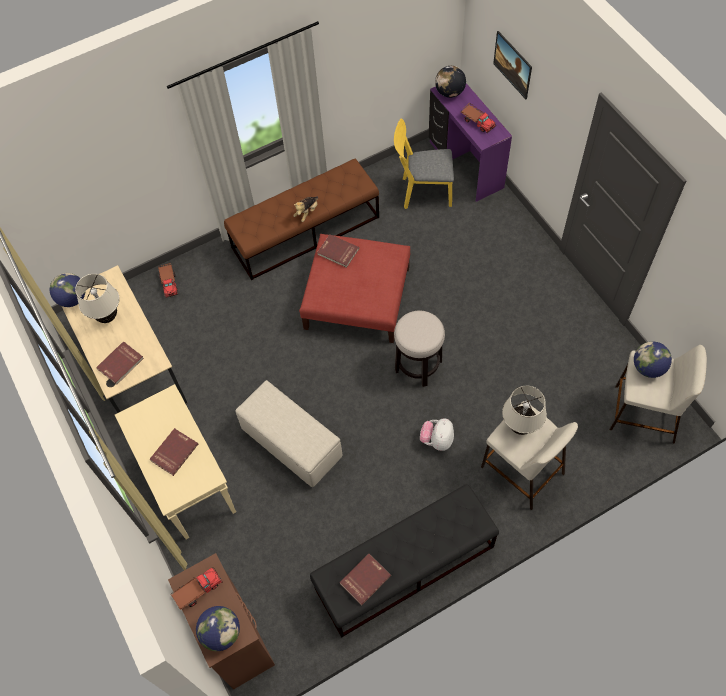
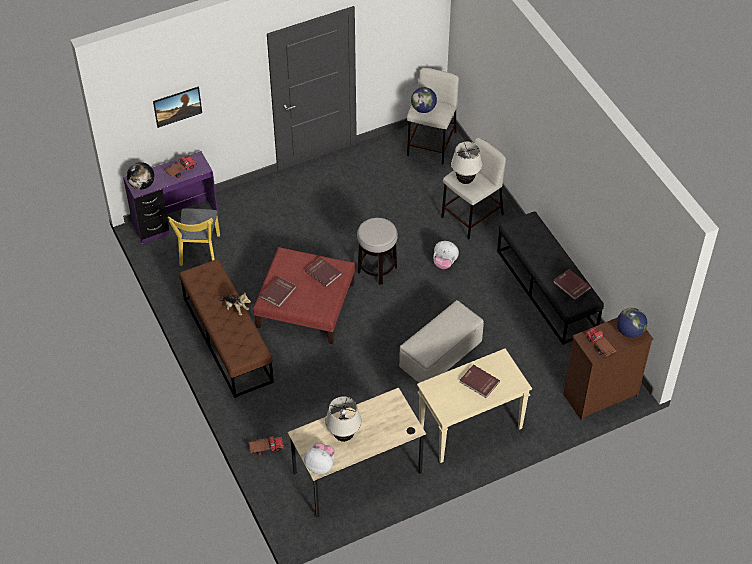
camera: 90 degrees left, 10 degrees down
globe [50,273,85,307] -> plush toy [304,443,335,474]
red book [96,341,144,385] -> red book moved to [305,257,341,287]

